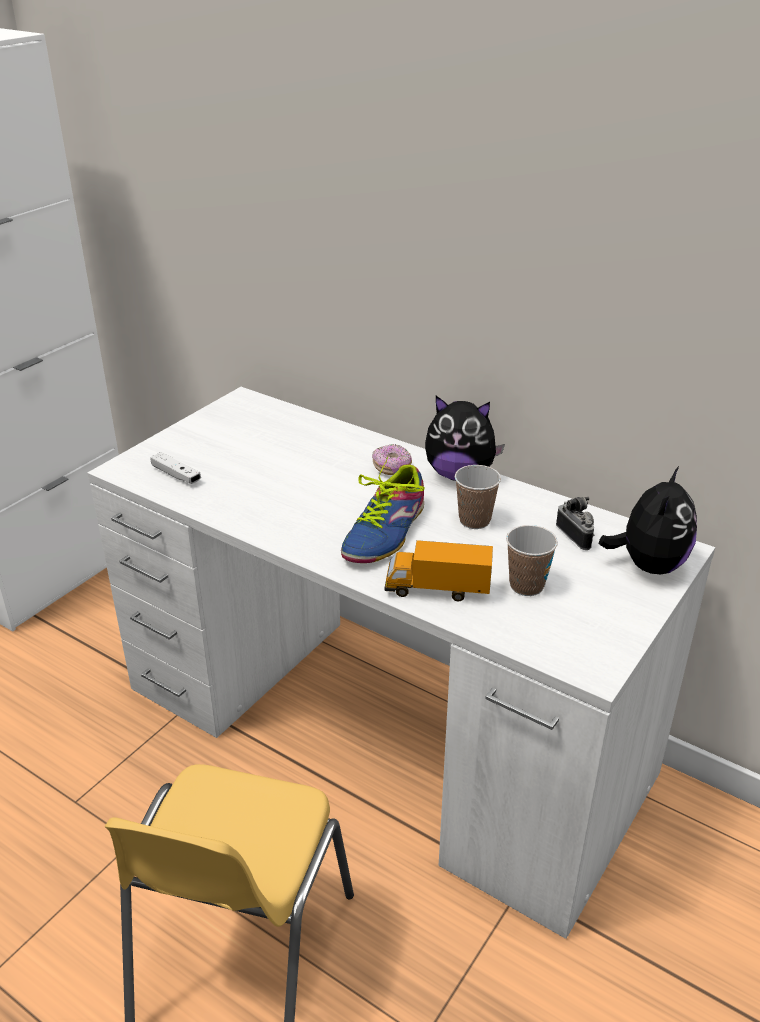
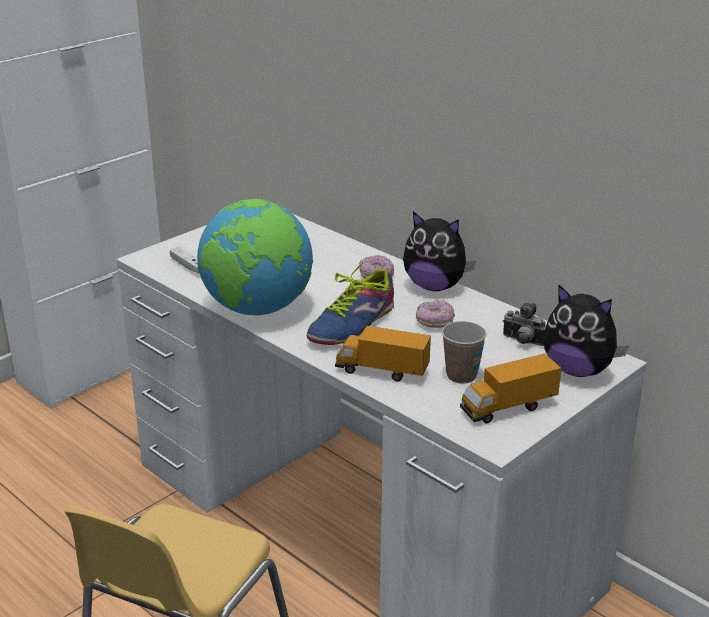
camera: 10 degrees right, 5 degrees down
cup [455,465,501,529] -> donut [416,301,455,328]
camera [556,497,594,550] -> camera turned 135 degrees clockwise [503,303,546,346]
plush toy [598,465,697,575] -> plush toy turned 90 degrees clockwise [543,285,629,377]
none -> globe [197,199,313,316]
none -> toy truck [460,354,561,423]

